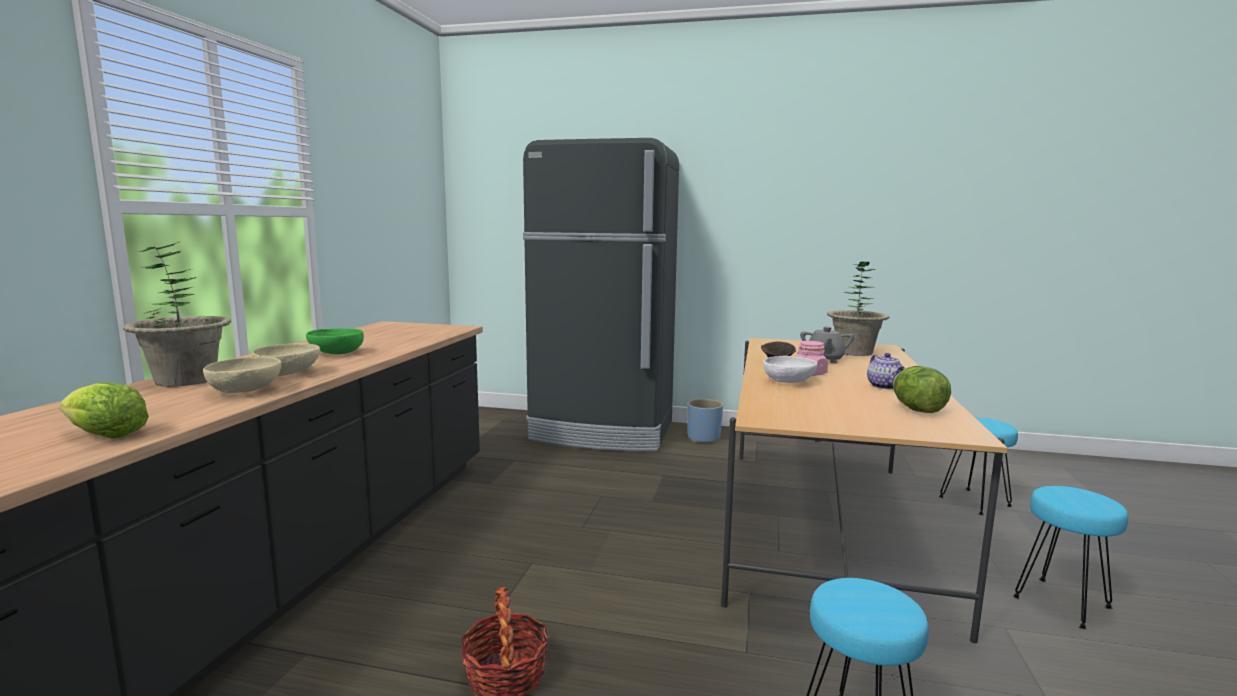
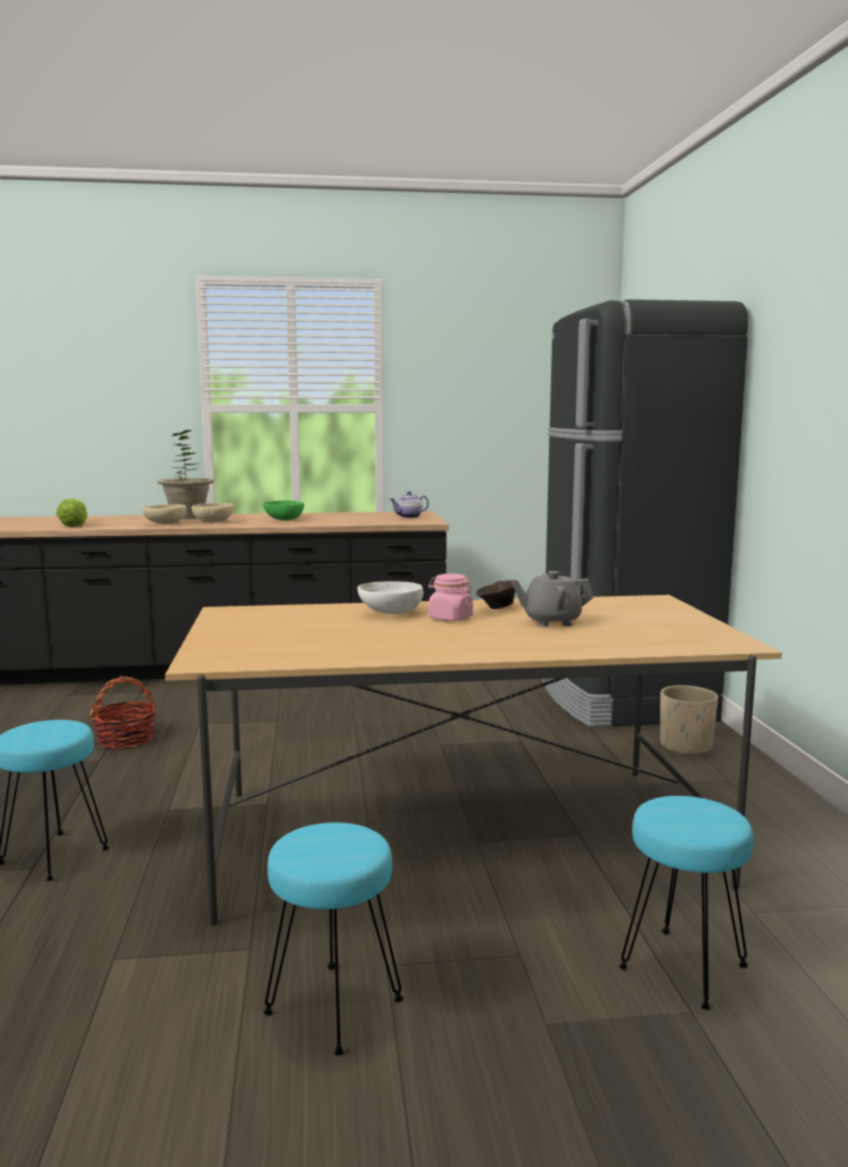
camera: 70 degrees right, 0 degrees up
blue planter [687,399,723,442] -> beige planter [660,685,718,756]
potted plant [827,262,889,356] -> none
teapot [867,353,905,389] -> teapot moved to [390,491,429,518]
lettuce [893,366,951,413] -> none

